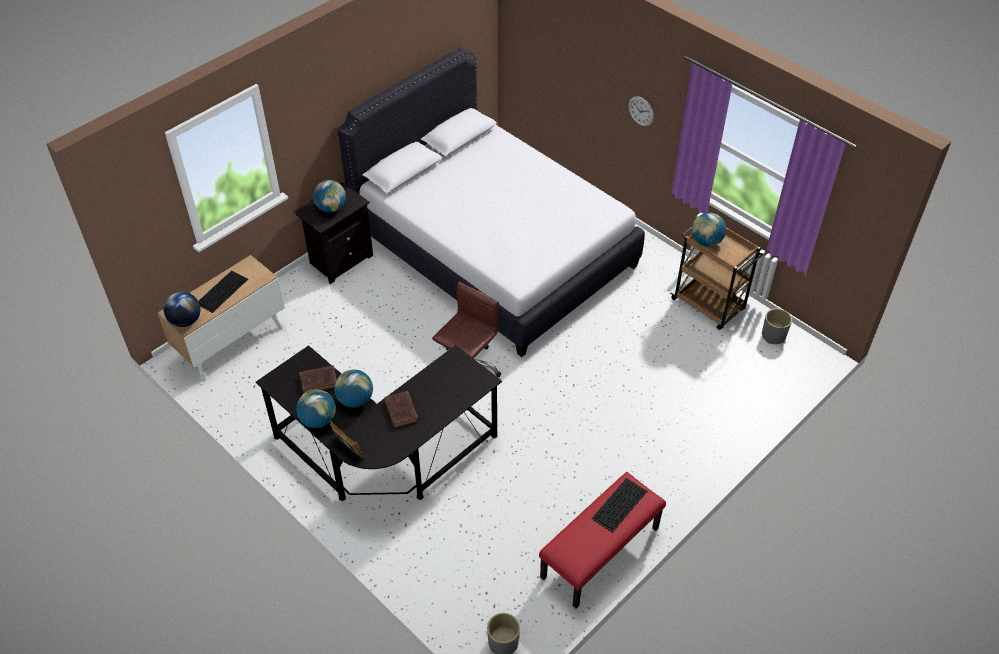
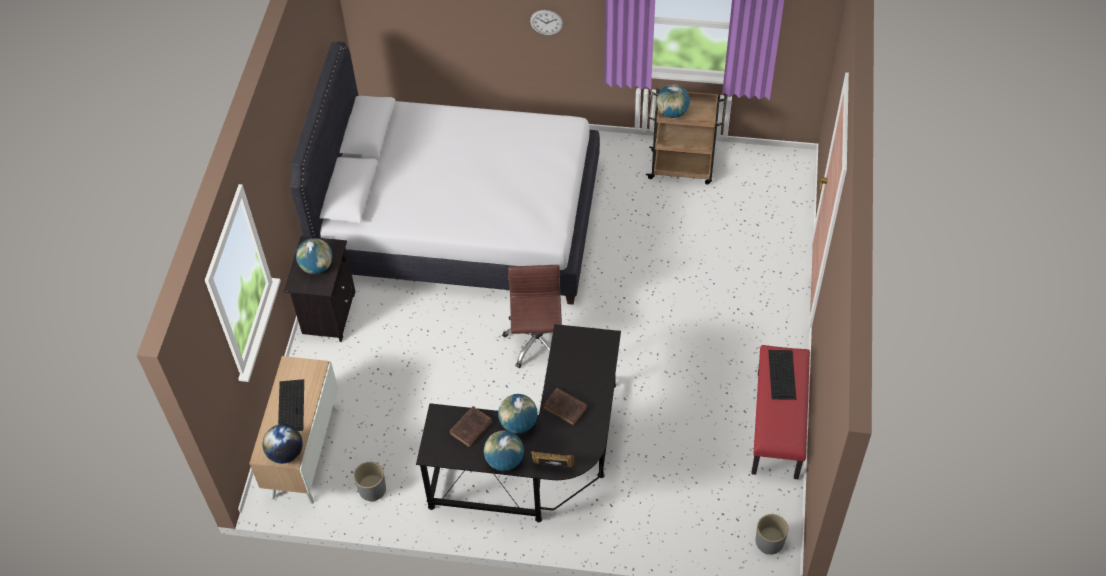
camera: 35 degrees left, 5 degrees up
grey planter [762,308,792,344] -> grey planter moved to [354,462,386,502]

